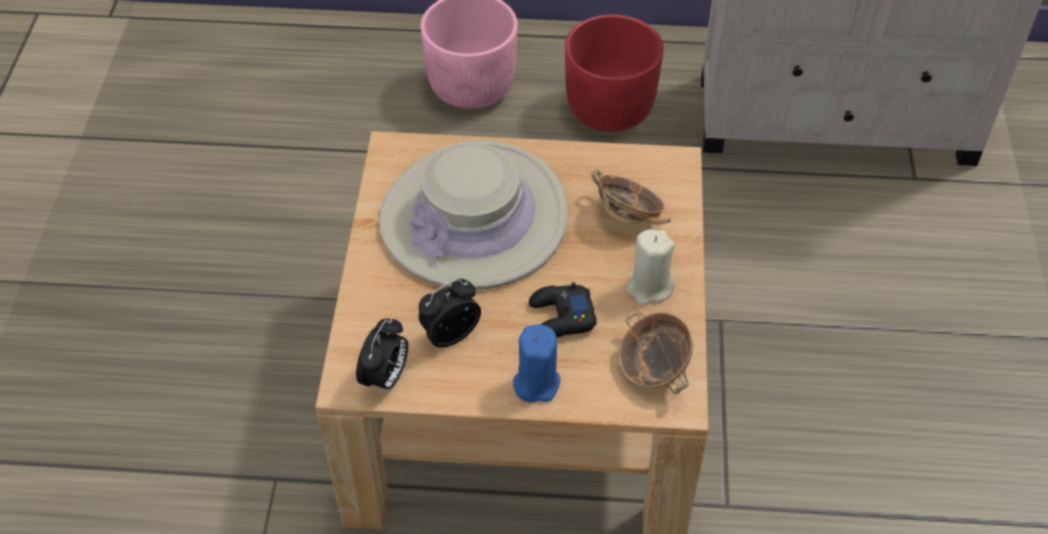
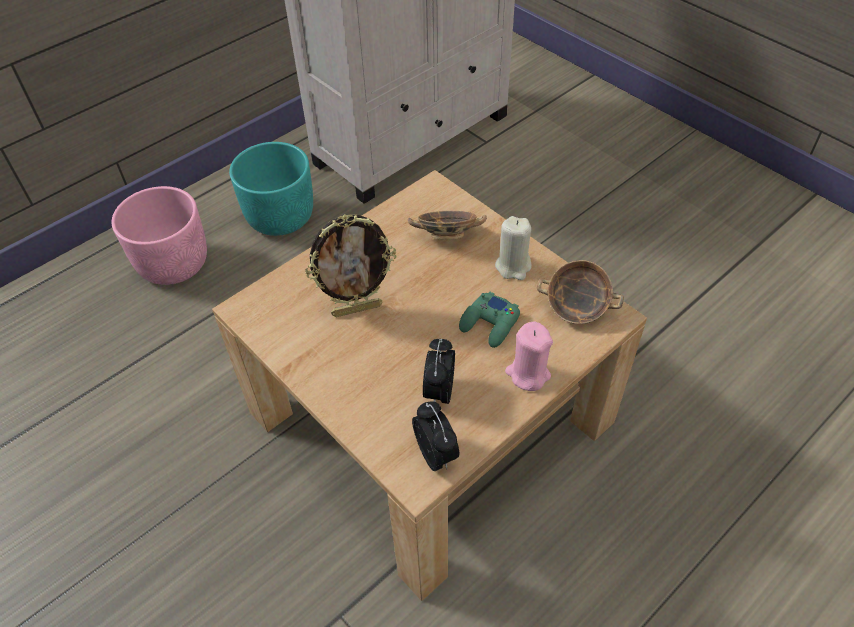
camera: 45 degrees left, 0 degrees up
beige hat [379,140,568,289] -> picture frame [305,214,396,317]
blue candle [513,324,560,402] -> pink candle [505,322,553,391]
black game controller [529,282,597,338] -> green game controller [459,292,520,348]
red planter [565,14,664,132] -> turquoise planter [229,142,313,236]

